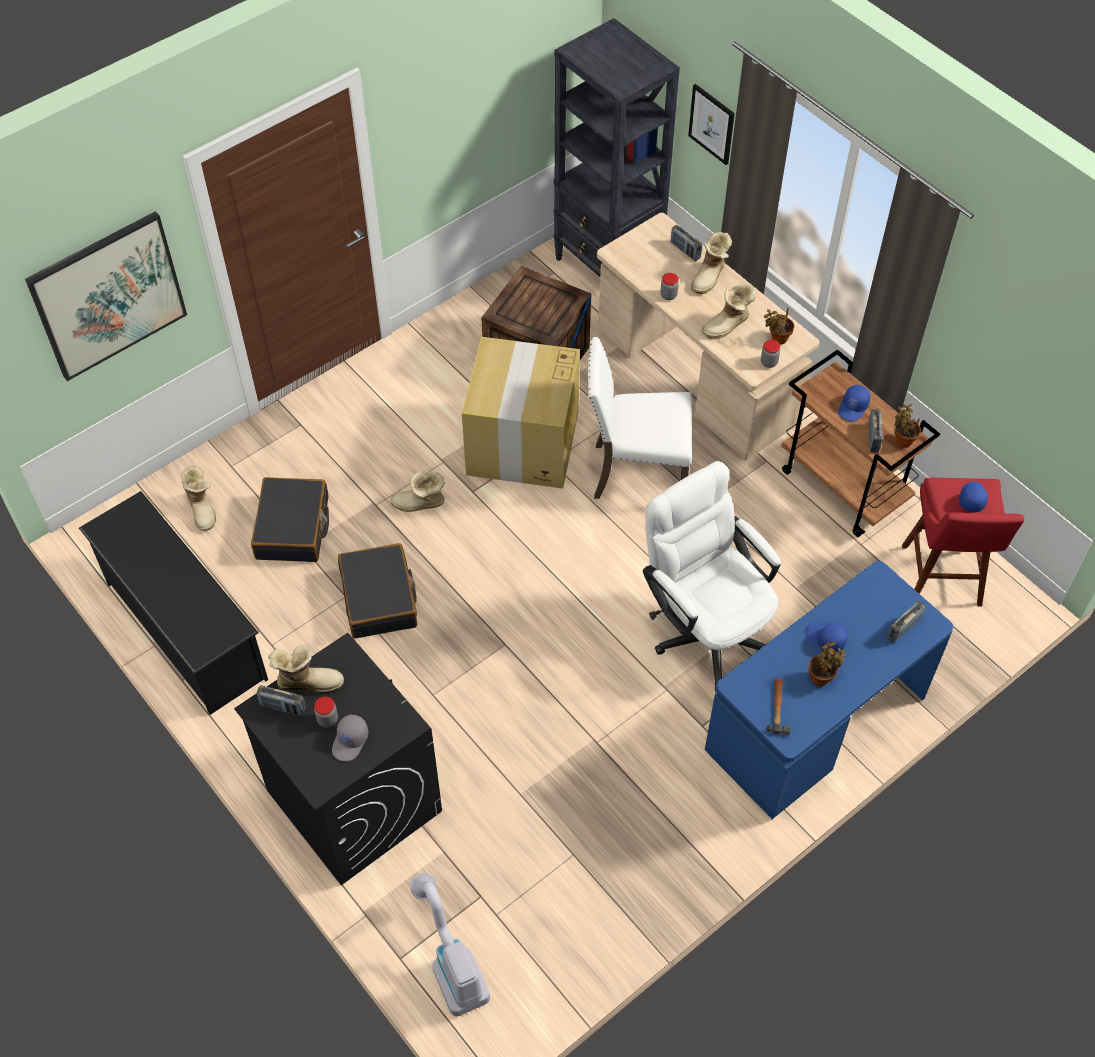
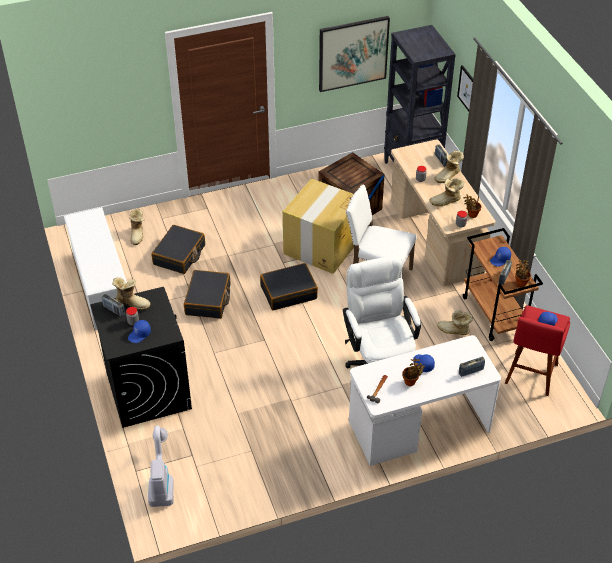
camera: 20 degrees right, 10 degrees down
picture [25,211,187,381] -> picture moved to [319,16,390,92]
black shoe rack [79,491,268,715] -> white shoe rack [64,207,127,330]
grey cap [332,715,368,761] -> blue cap [128,320,151,343]
boot [390,471,445,512] -> boot moved to [437,310,473,335]
blue desk [705,561,954,819] -> white desk [349,335,501,466]
none -> black suitcase [260,263,318,310]

